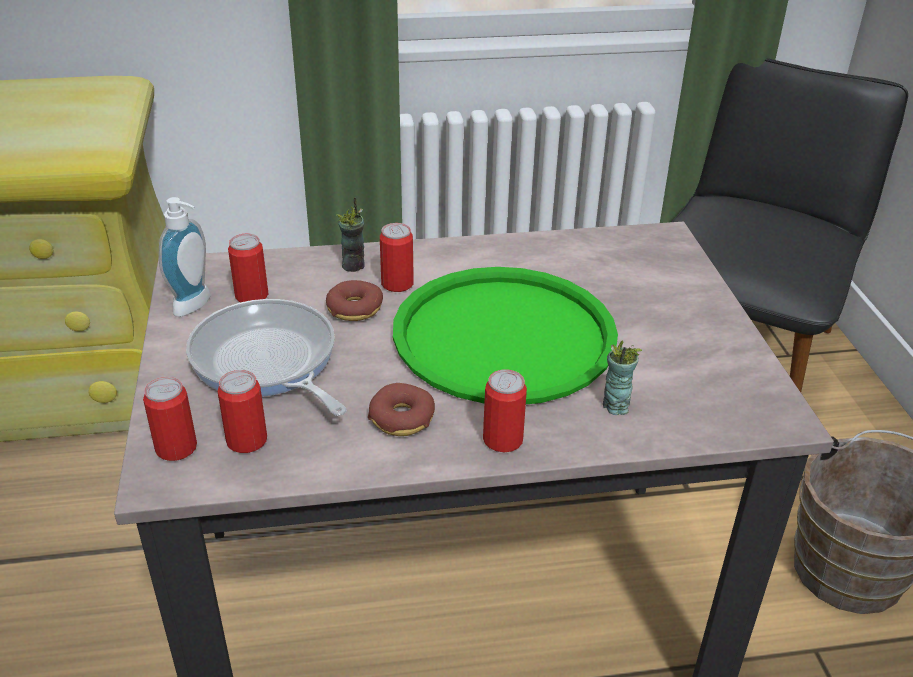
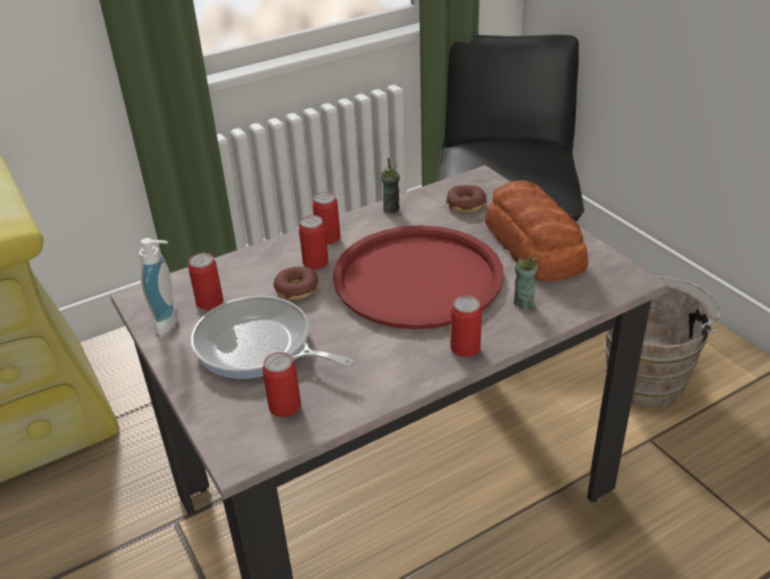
camera: 20 degrees left, 0 degrees up
can [143,377,197,461] -> can moved to [313,192,341,244]
cup [336,197,365,272] -> cup moved to [380,158,400,214]
donut [368,383,435,436] -> donut moved to [446,185,487,213]
green tray [393,267,618,404] -> red tray [333,225,504,329]
none -> bread [485,180,588,282]

